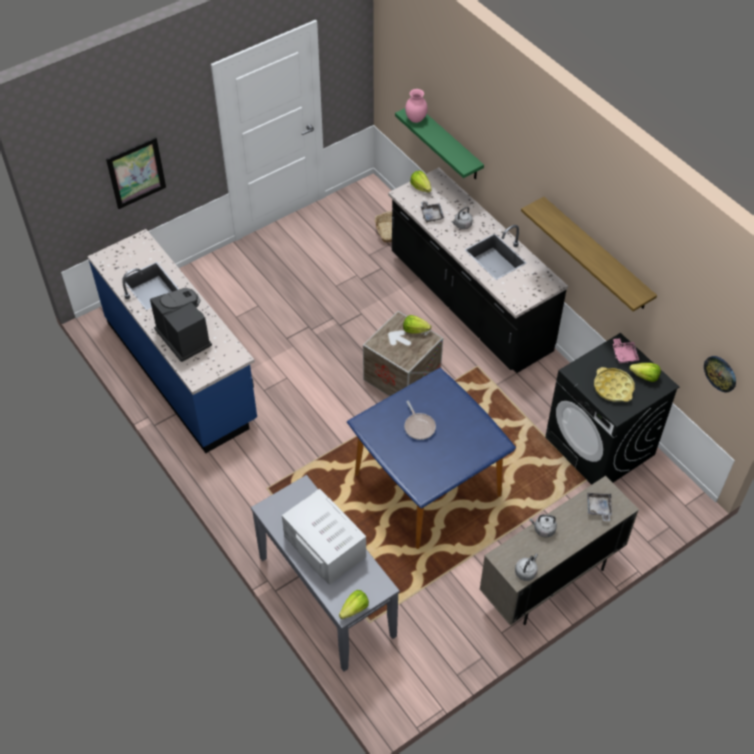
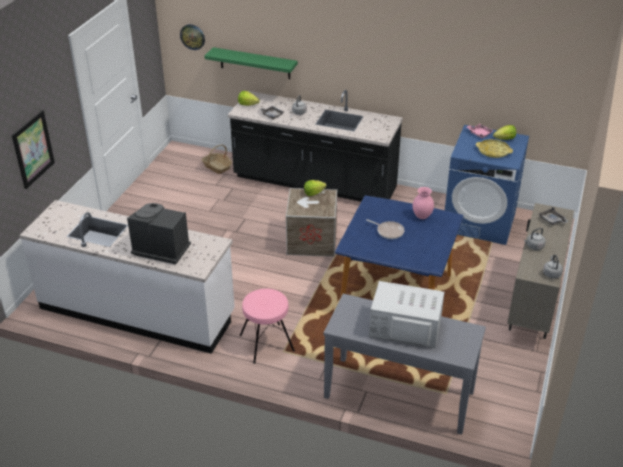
camera: 35 degrees left, 15 degrees down
blue counter [87,229,257,453] -> white counter [19,200,235,354]
lettuce [339,590,369,619] -> none
pink vase [405,89,428,123] -> pink vase moved to [413,187,434,219]
shelf [521,197,657,312] -> none
black washing machine [545,333,679,485] -> blue washing machine [445,125,529,245]
wall clock [704,356,736,392] -> wall clock moved to [180,24,205,50]
none -> pink stool [240,289,295,364]

